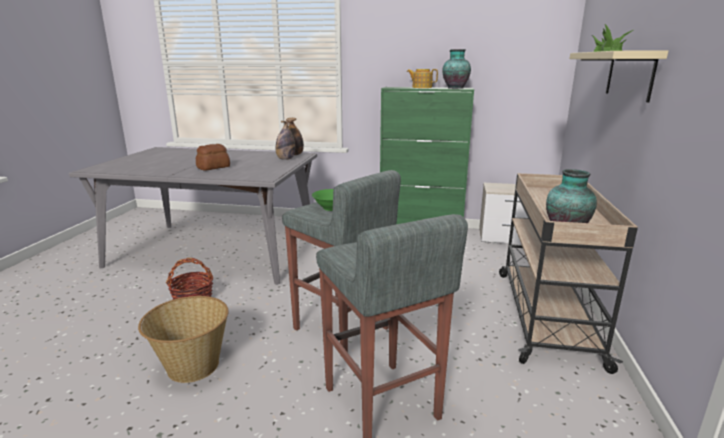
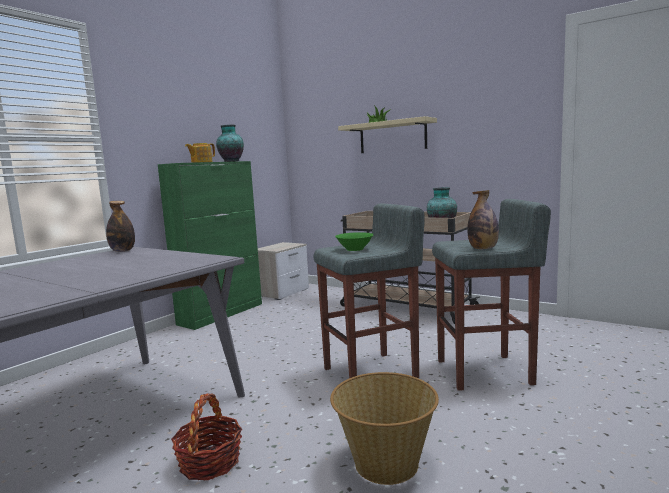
camera: 65 degrees left, 10 degrees down
bread [196,144,230,171] -> none
bottle [276,121,295,160] -> bottle moved to [467,190,499,249]

